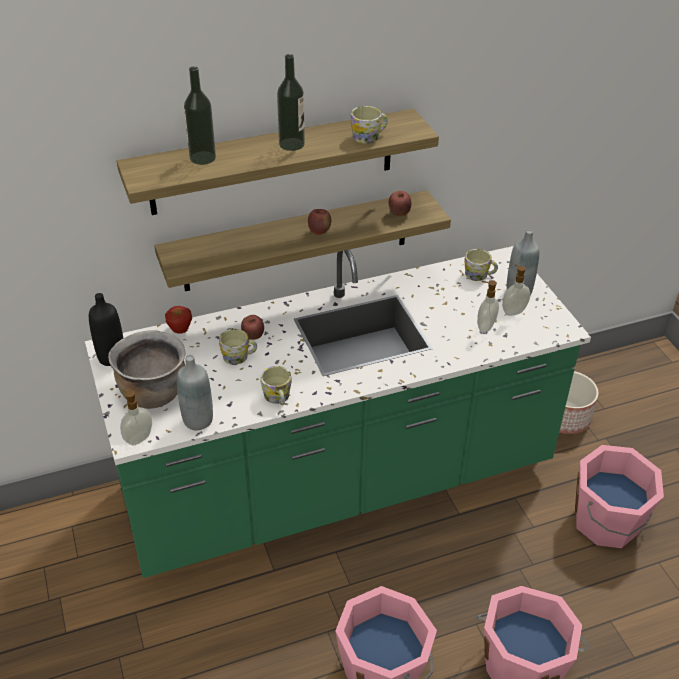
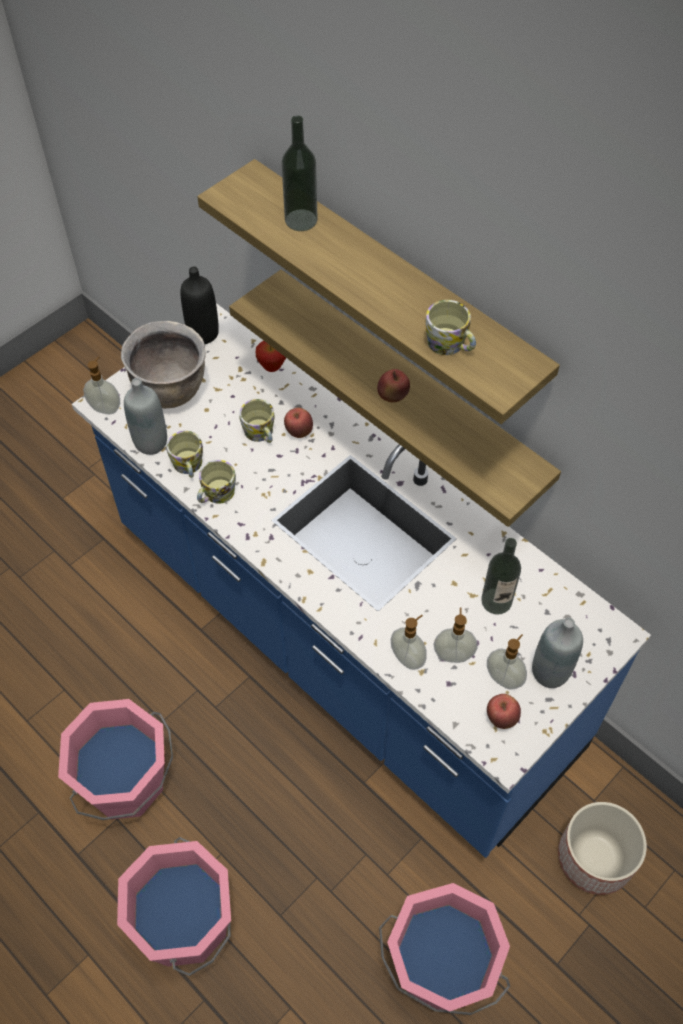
camera: 65 degrees right, 15 degrees up
green counter [85,246,591,578] -> blue counter [72,303,651,858]
bottle [277,54,305,151] -> bottle moved to [481,538,521,615]
apple [389,191,411,216] -> apple moved to [487,694,521,729]
mug [464,249,498,281] -> mug moved to [166,431,203,478]
none -> soap dispenser [391,615,427,670]

